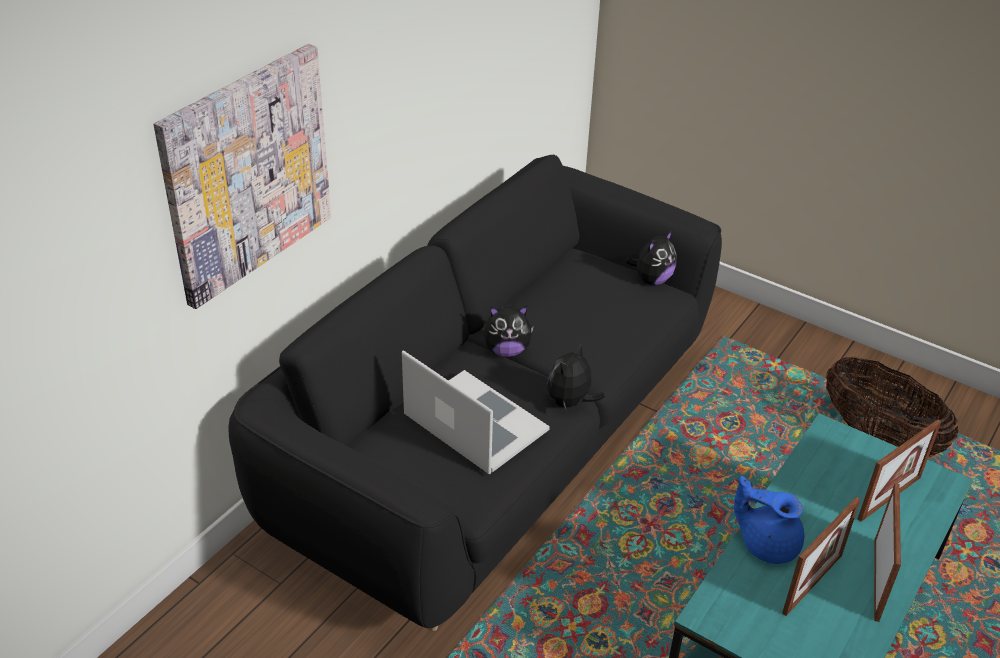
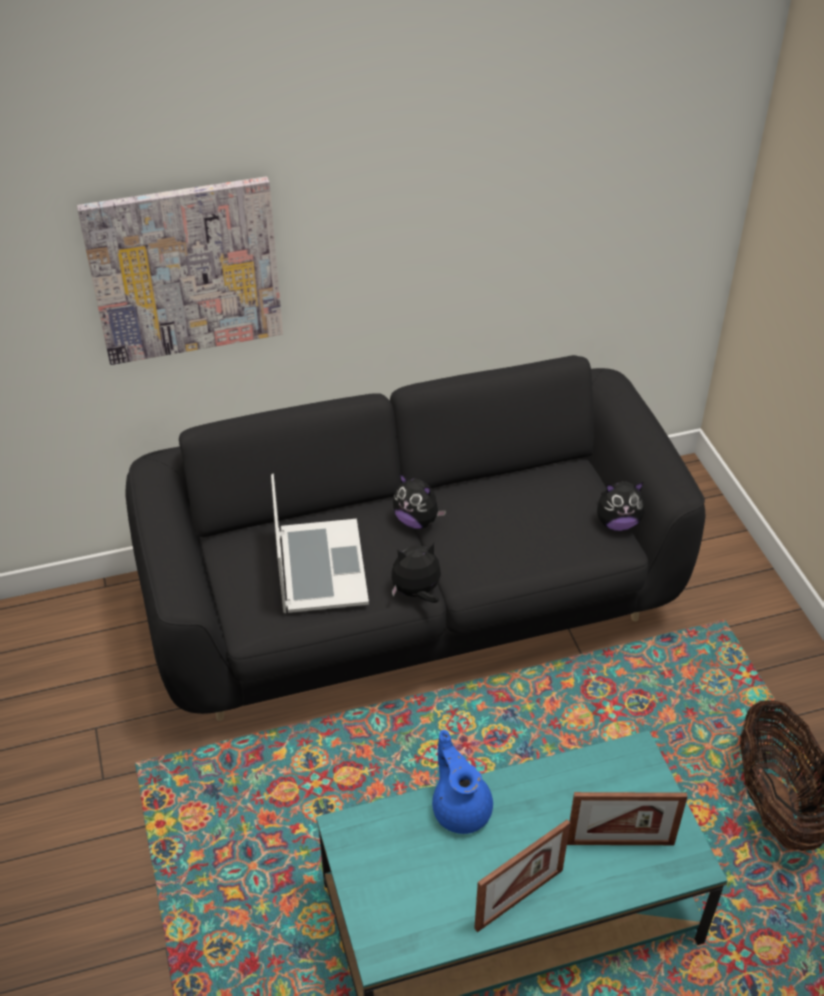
camera: 40 degrees right, 5 degrees up
picture frame [782,496,861,616] -> none

